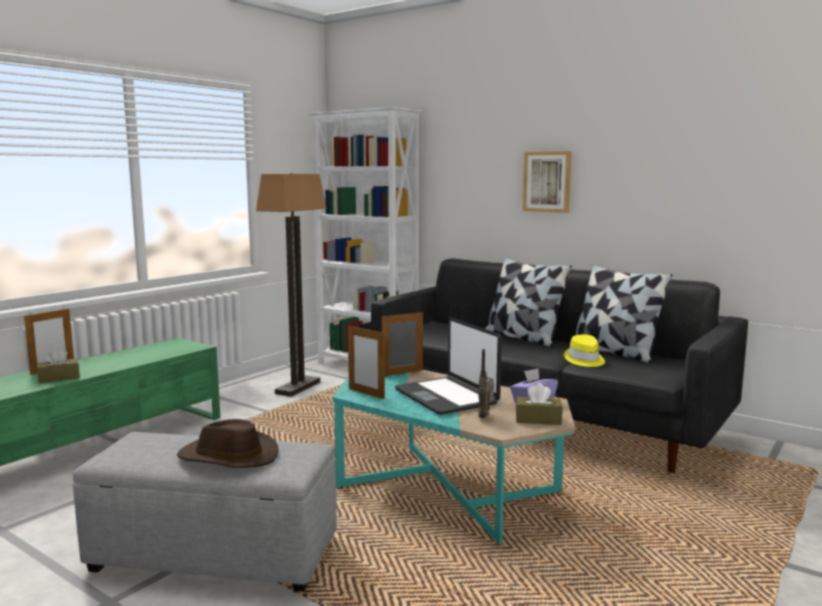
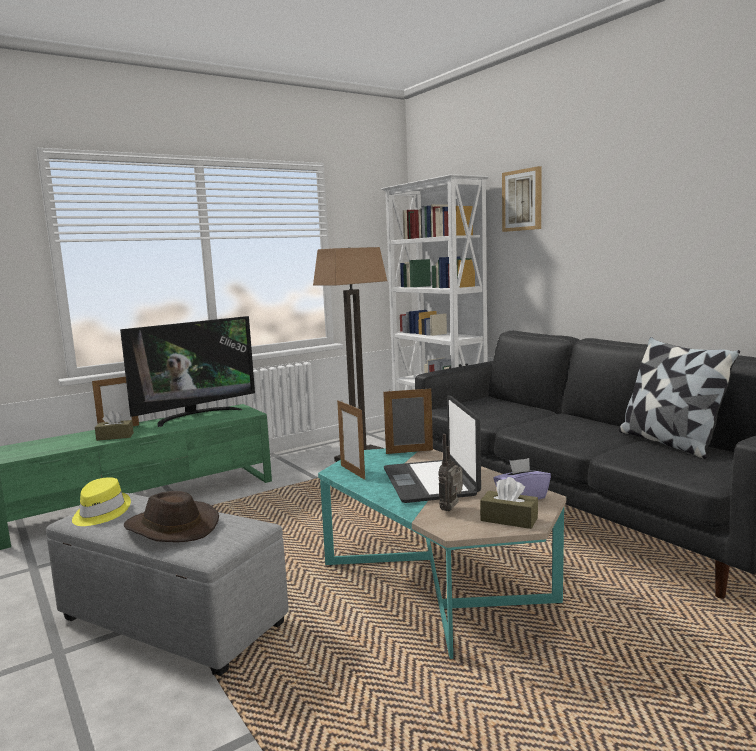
camera: 20 degrees right, 0 degrees up
pillow [485,257,572,347] -> none
picture [523,151,572,213] -> picture moved to [502,166,542,232]
yellow hat [564,334,605,367] -> yellow hat moved to [72,477,131,526]
none -> television [120,316,255,427]

